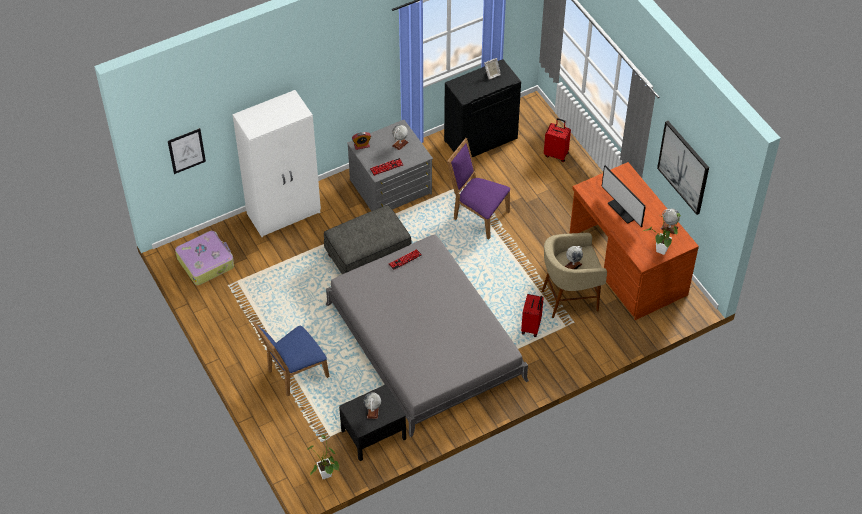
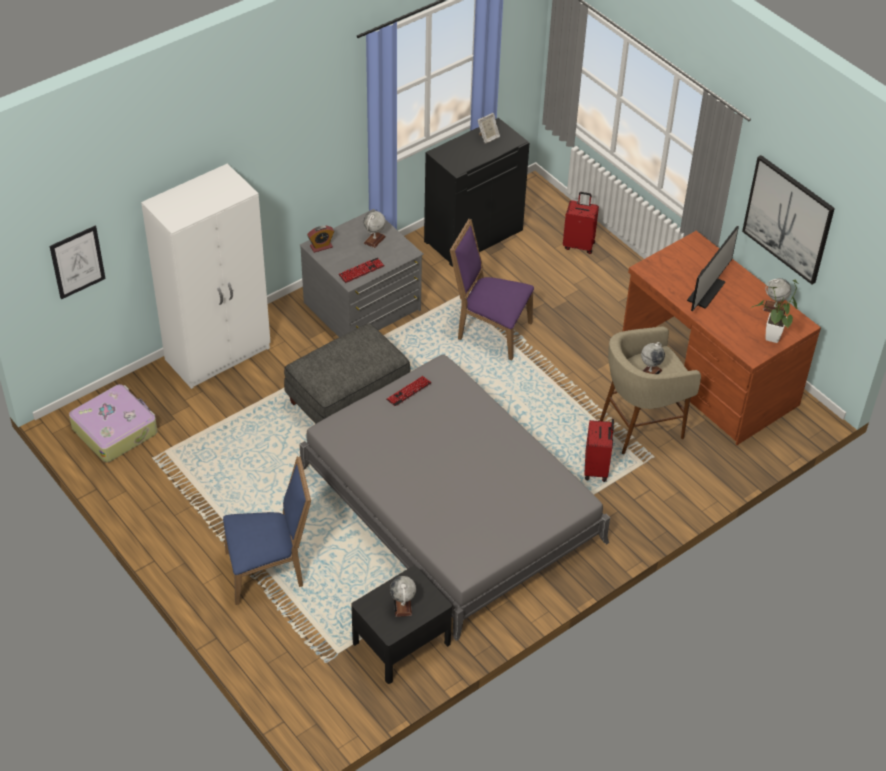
camera: 10 degrees left, 5 degrees down
blue chair [252,321,330,396] -> blue chair turned 150 degrees counterclockwise [223,456,311,605]
potted plant [307,435,339,479] -> none
monitor [602,165,646,227] -> monitor turned 105 degrees counterclockwise [687,226,739,311]

